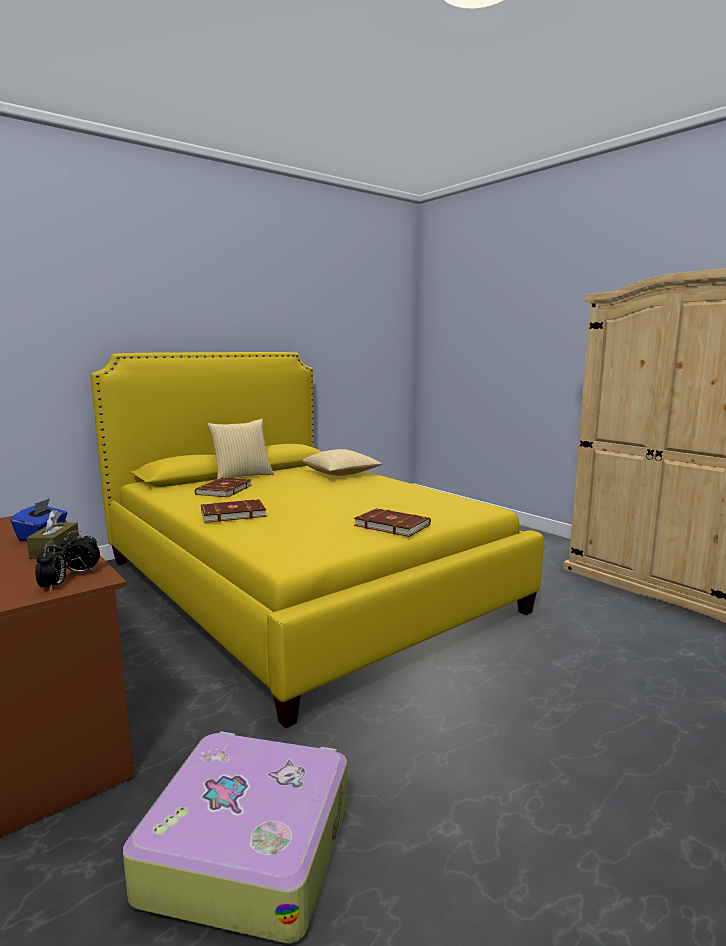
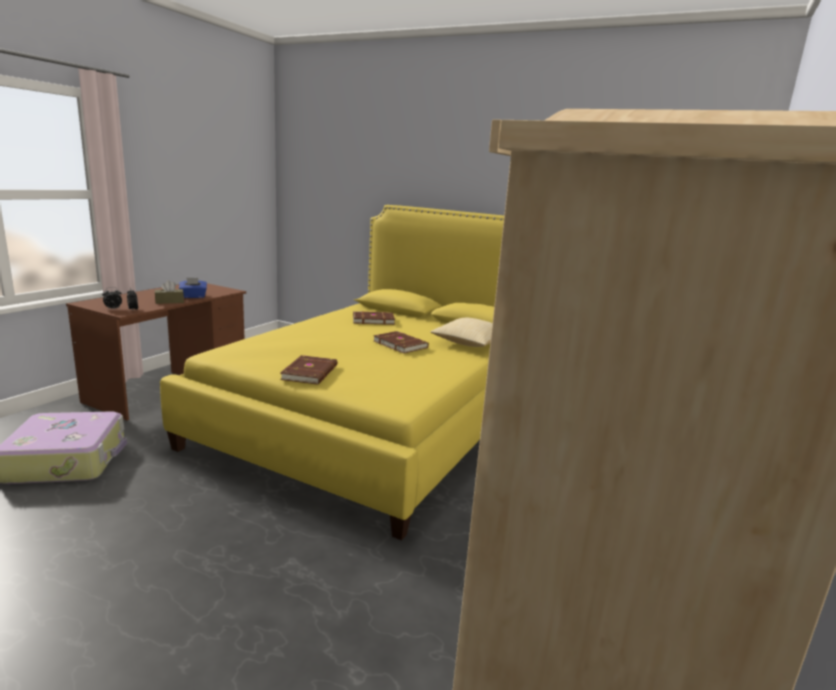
camera: 65 degrees right, 5 degrees up
brown book [201,499,266,523] -> brown book moved to [373,331,429,353]
pillow [207,419,274,479] -> none

